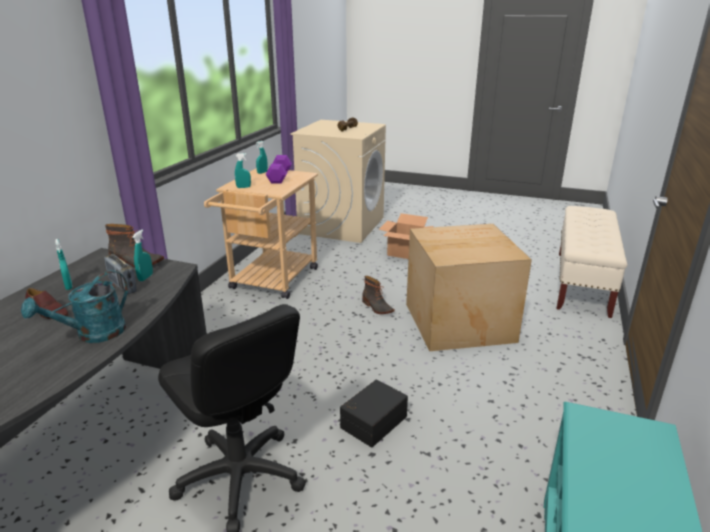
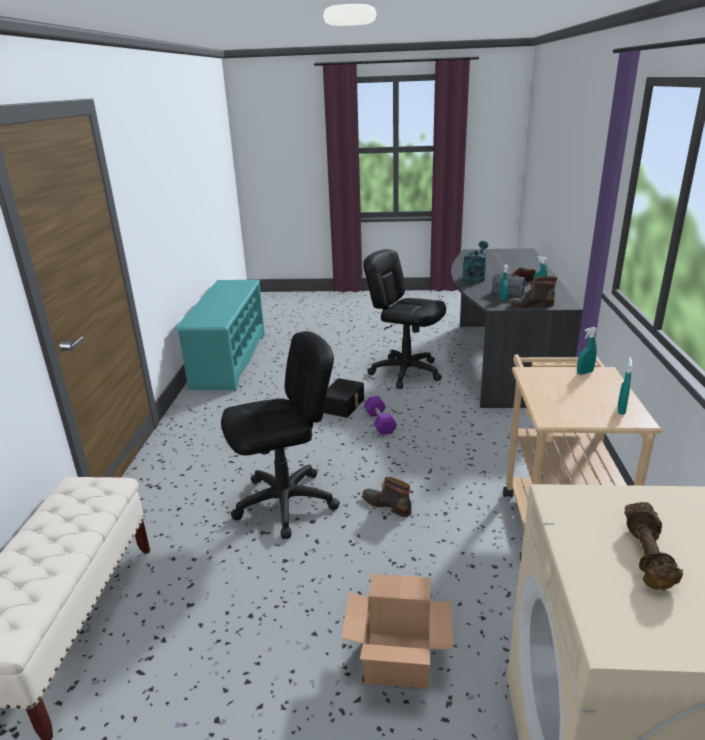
camera: 165 degrees right, 0 degrees up
purple dumbbell [266,155,292,183] -> purple dumbbell moved to [364,396,397,435]
cardboard box [406,224,532,351] -> black office chair [221,331,340,539]

